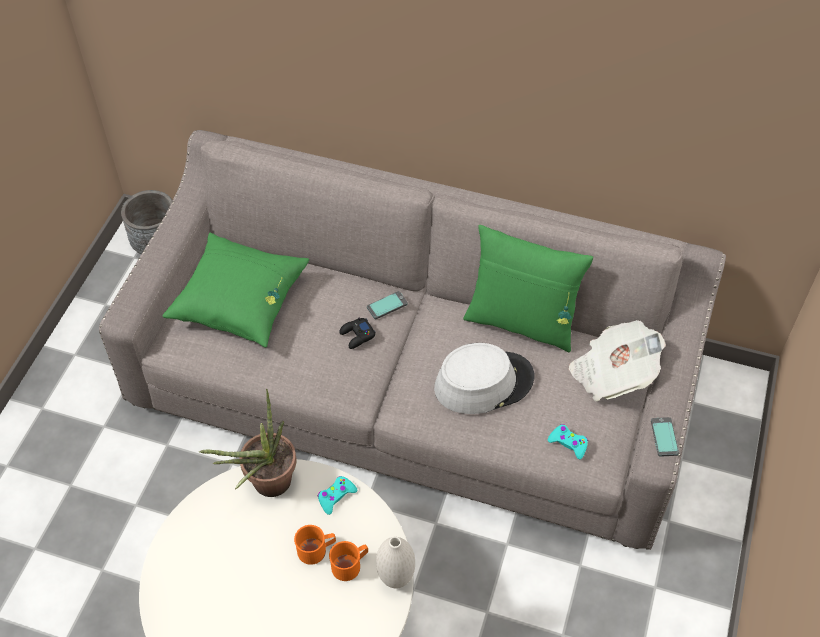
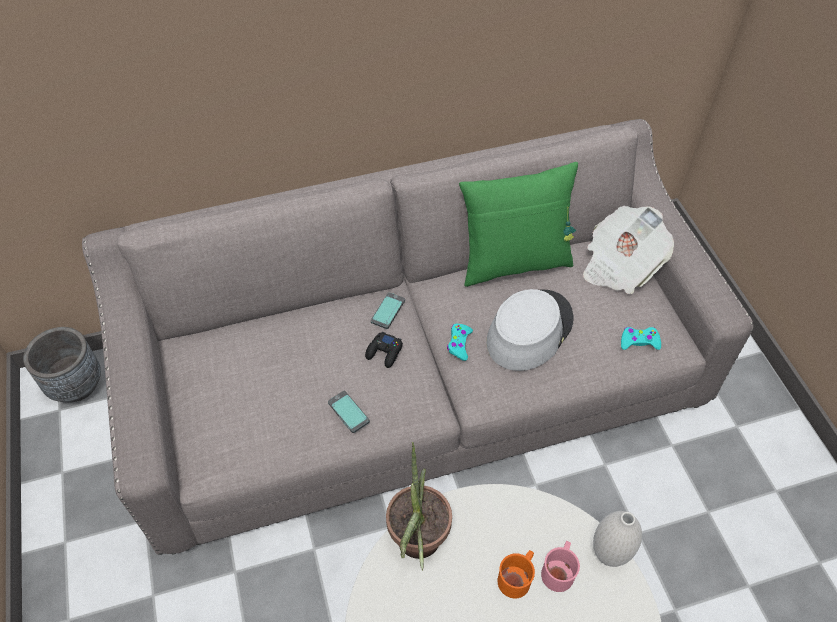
camera: 35 degrees left, 0 degrees up
green pillow [163,233,309,348] -> none
turquoise game controller [318,476,357,515] -> turquoise game controller moved to [447,324,473,361]
orange mug [329,541,368,581] -> pink mug [541,541,580,592]
phone [651,417,679,457] -> phone moved to [328,391,370,433]

